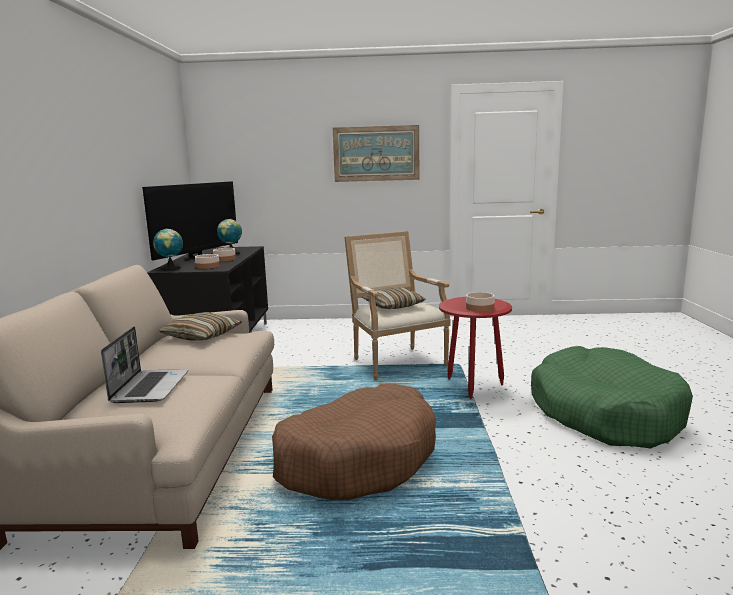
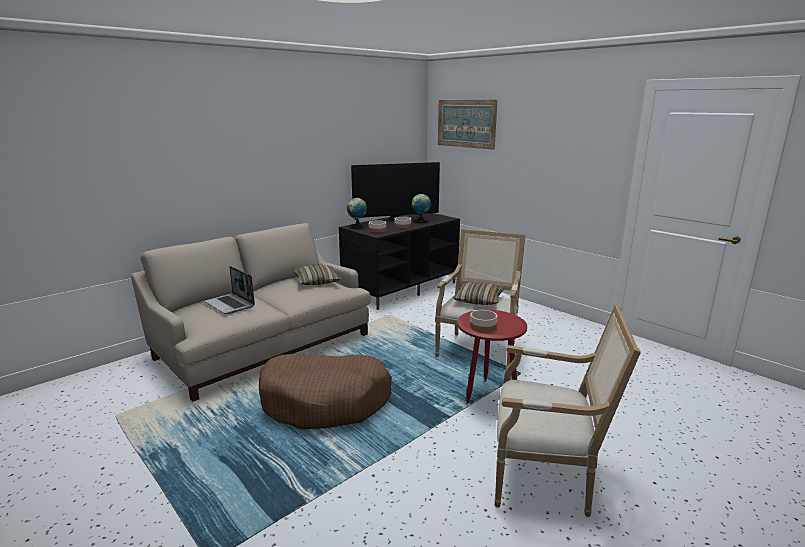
camera: 45 degrees right, 5 degrees up
laptop [101,327,189,403] -> laptop turned 90 degrees clockwise [204,266,255,314]
picture [333,125,419,182] -> picture moved to [438,100,498,150]
green dog bed [531,346,693,448] -> armchair [495,304,641,517]

